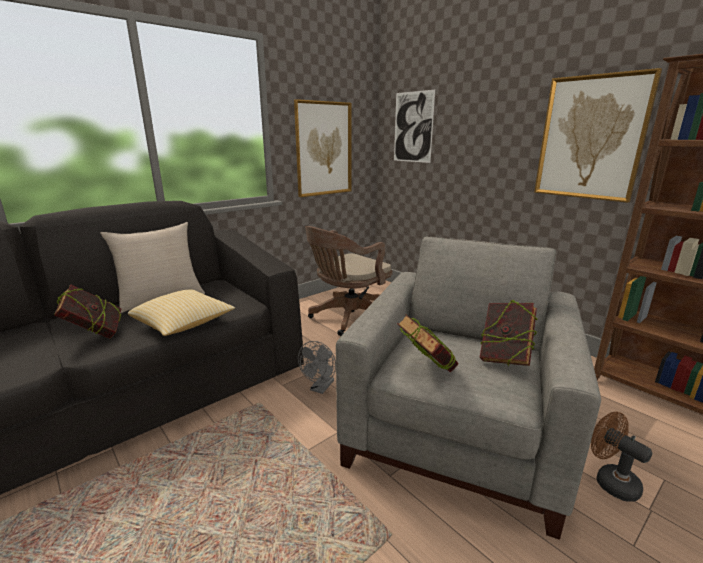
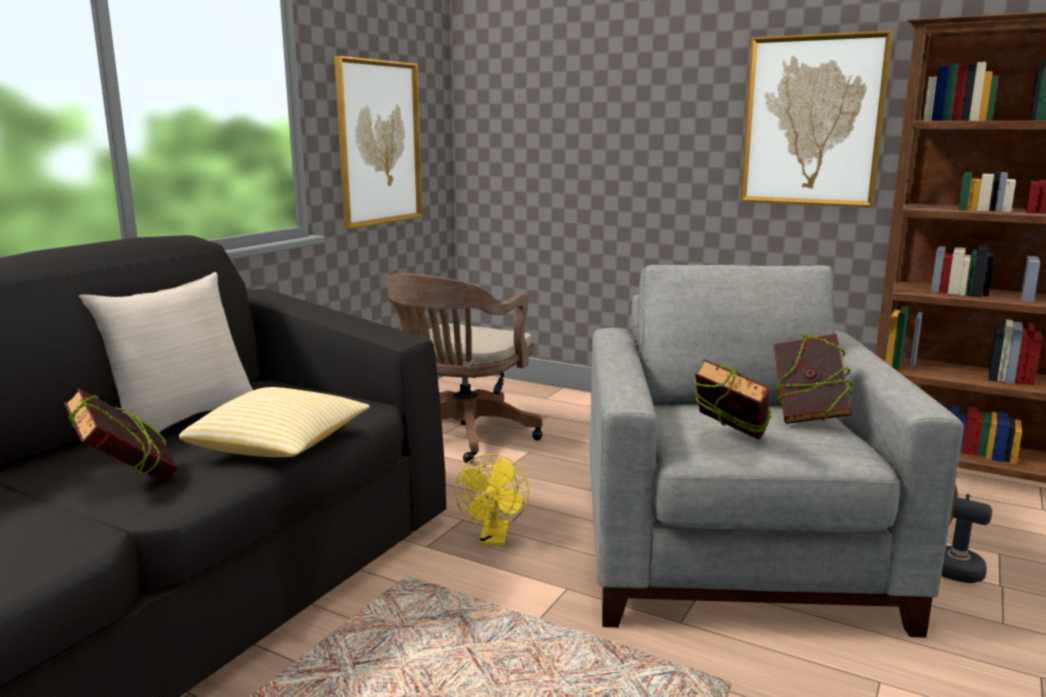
camera: 20 degrees left, 5 degrees down
grey fan [298,341,336,394] -> yellow fan [455,454,529,546]
picture [394,90,435,163] -> none

